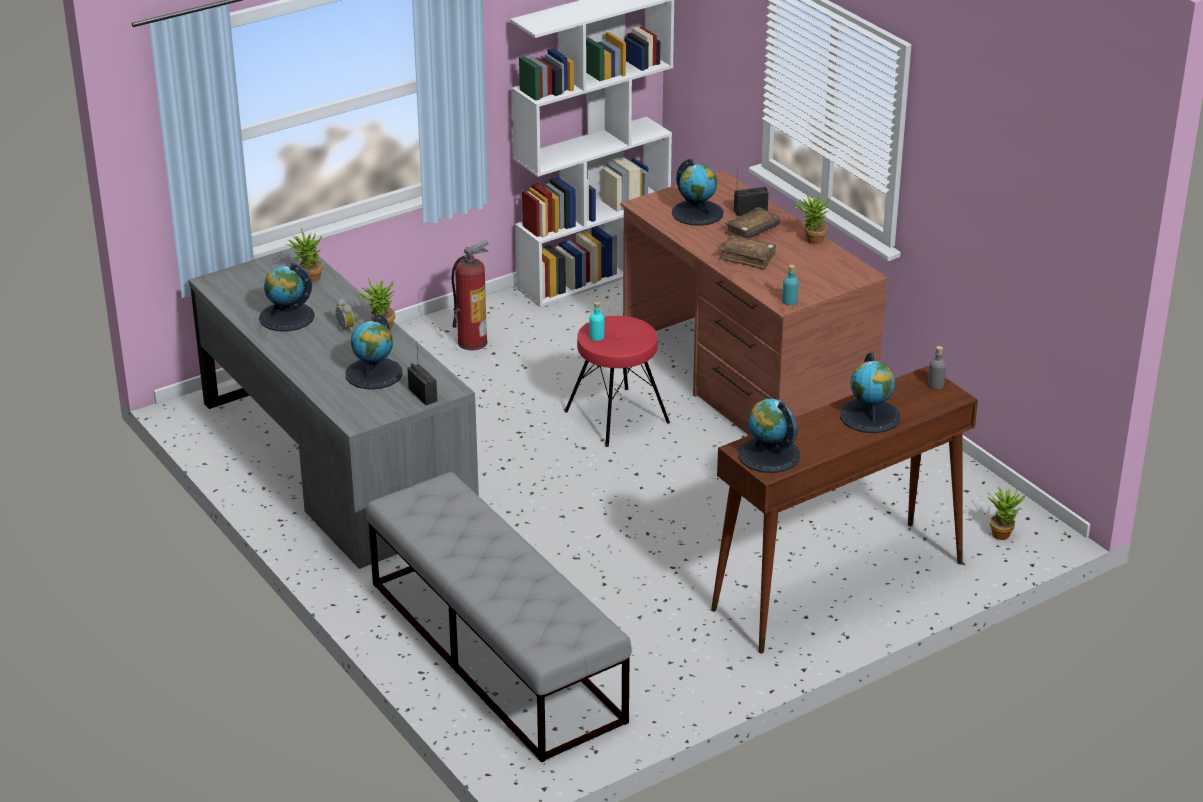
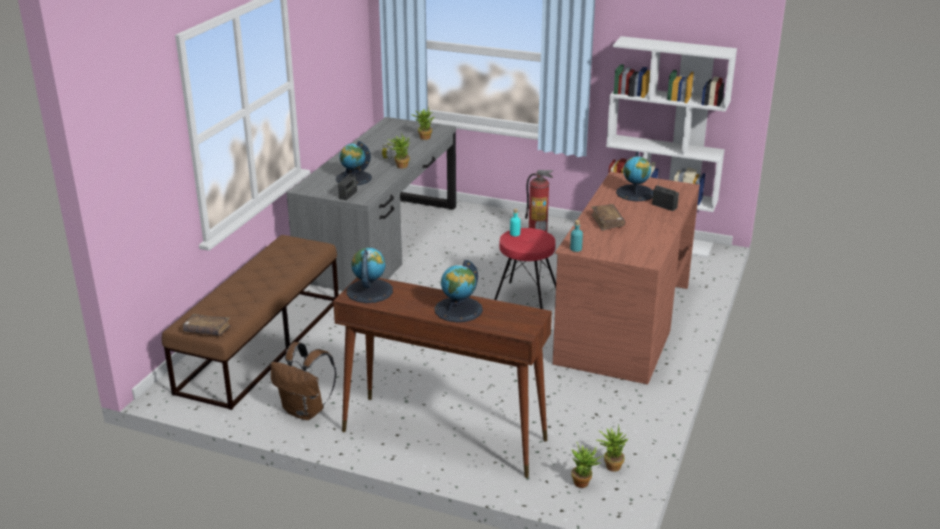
camera: 55 degrees right, 5 degrees down
globe [259,263,315,332] -> none
grey bench [366,472,632,762] -> brown bench [162,235,339,410]
brown book [725,207,780,239] -> brown book moved to [183,314,231,336]
potted plant [795,191,830,244] -> potted plant moved to [596,425,628,472]
grey bottle [928,346,946,389] -> none
none -> brown backpack [271,342,336,420]

